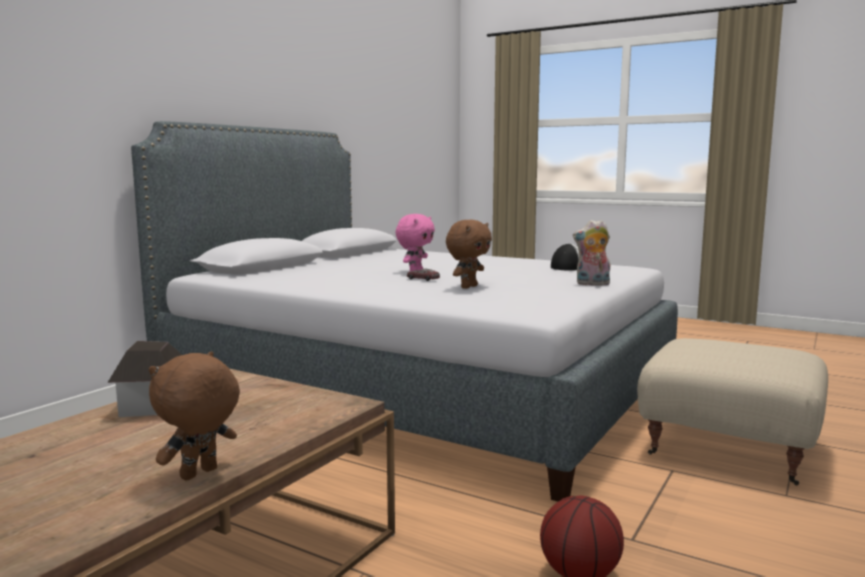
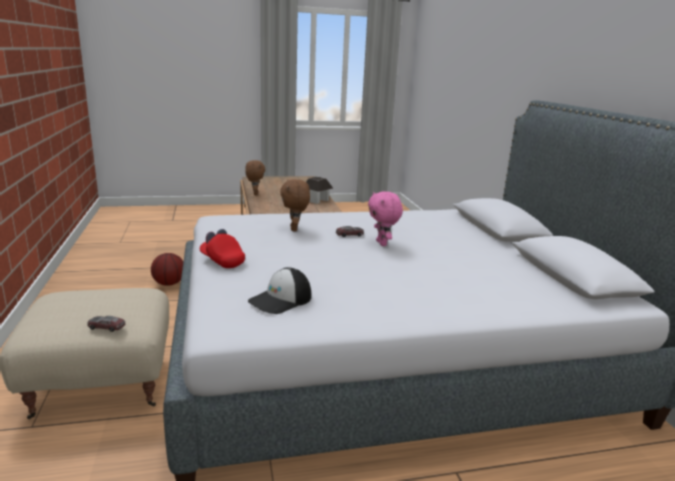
camera: 135 degrees right, 10 degrees up
plush toy [573,220,610,286] -> red cap [200,229,245,268]
none -> toy car [87,316,126,332]

